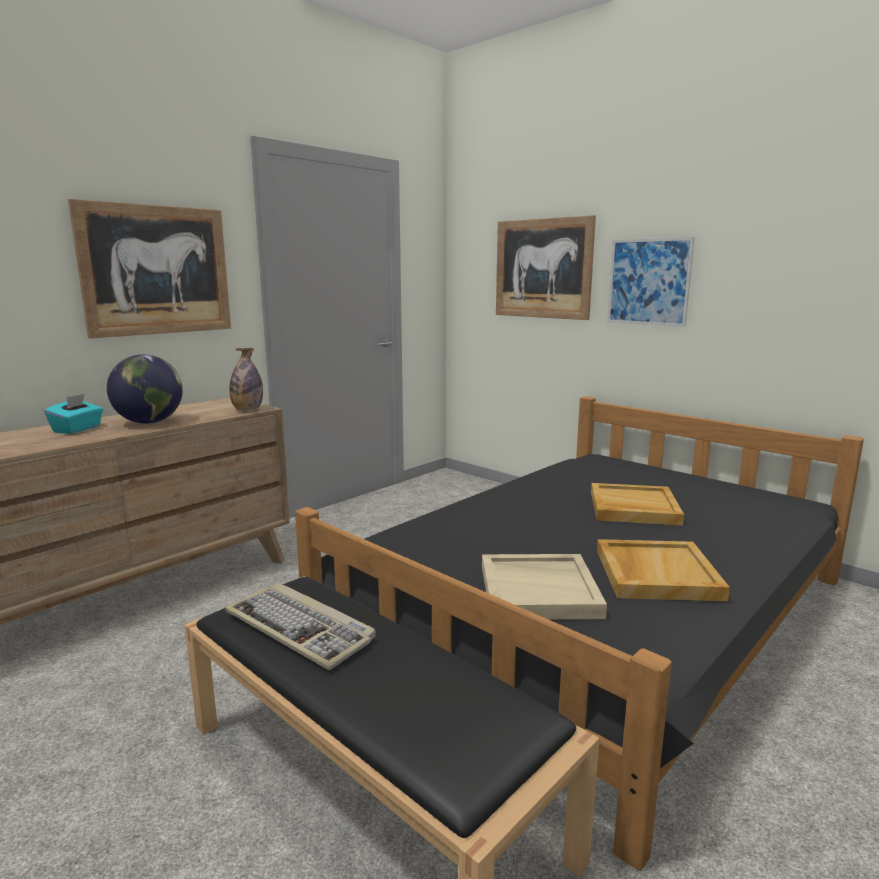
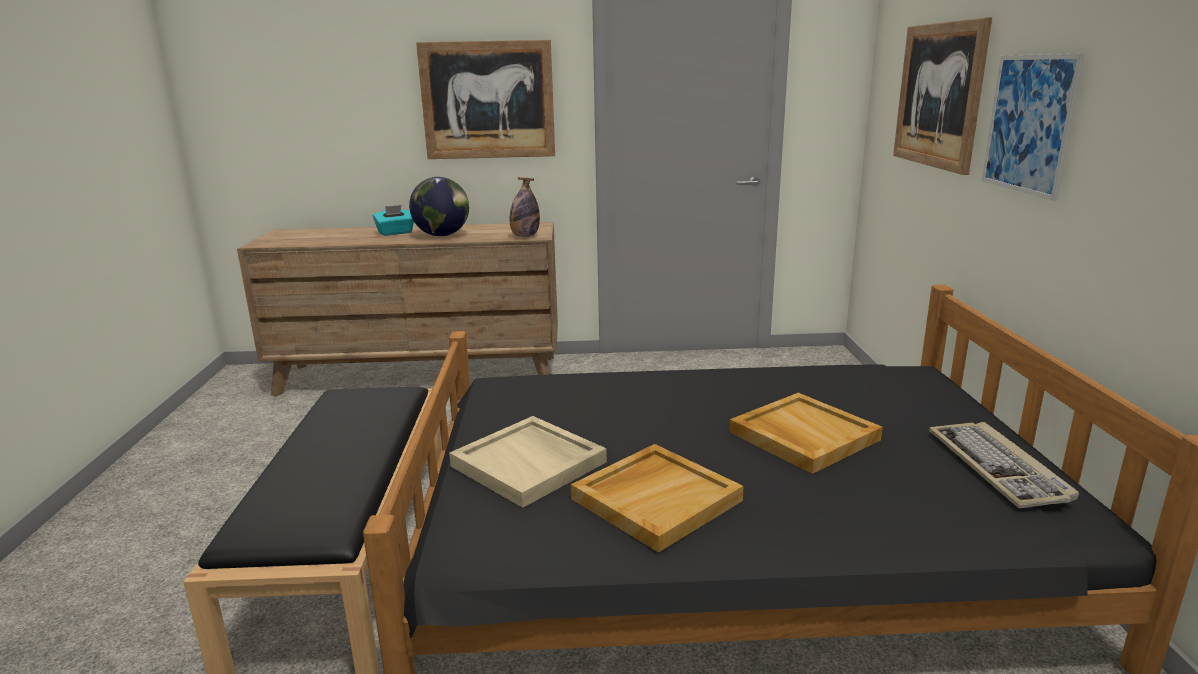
camera: 45 degrees right, 5 degrees up
keyboard [225,582,376,670] -> keyboard moved to [929,422,1079,508]

